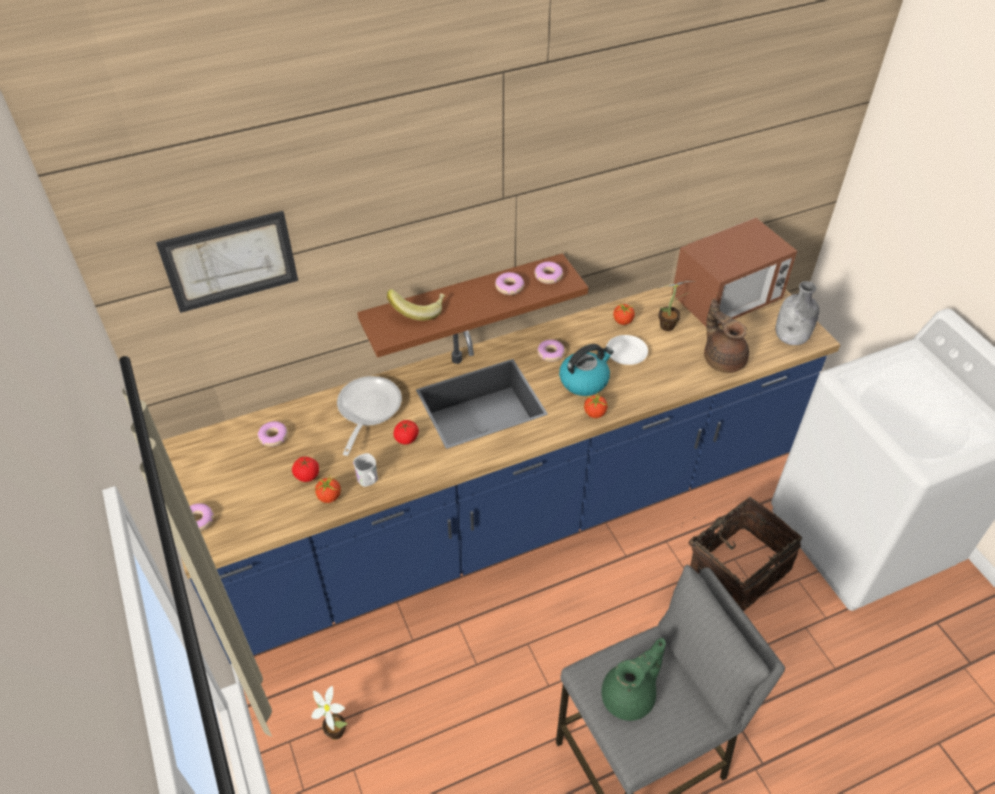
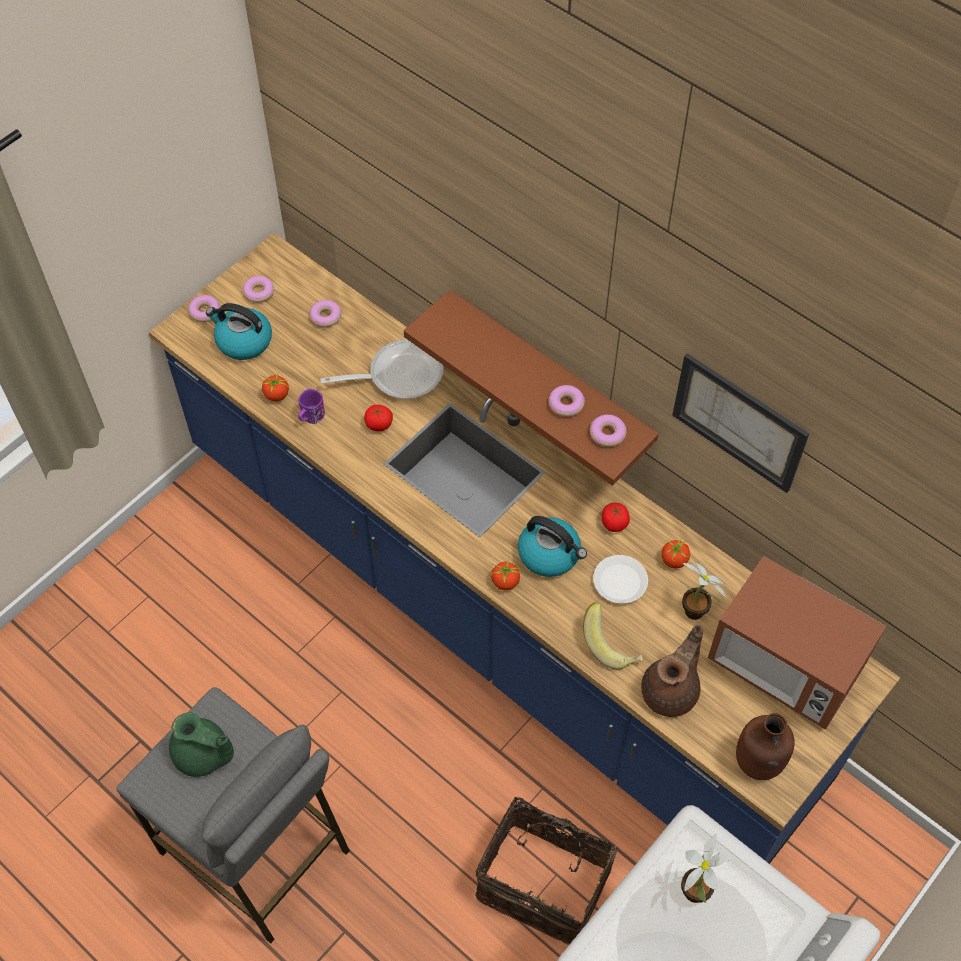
camera: 65 degrees right, 10 degrees up
picture [156,211,298,313] -> picture moved to [672,353,809,493]
tomato [292,457,319,482] -> tomato moved to [602,503,630,532]
potted plant [311,686,348,740] -> potted plant moved to [681,834,732,903]
white mug [353,453,378,487] -> purple mug [298,389,325,424]
banana [387,289,445,321] -> banana moved to [583,602,643,670]
donut [537,340,565,362] -> donut moved to [243,276,274,303]
grey bottle [776,281,819,345] -> brown bottle [736,713,795,780]
none -> kettle [206,303,272,360]

